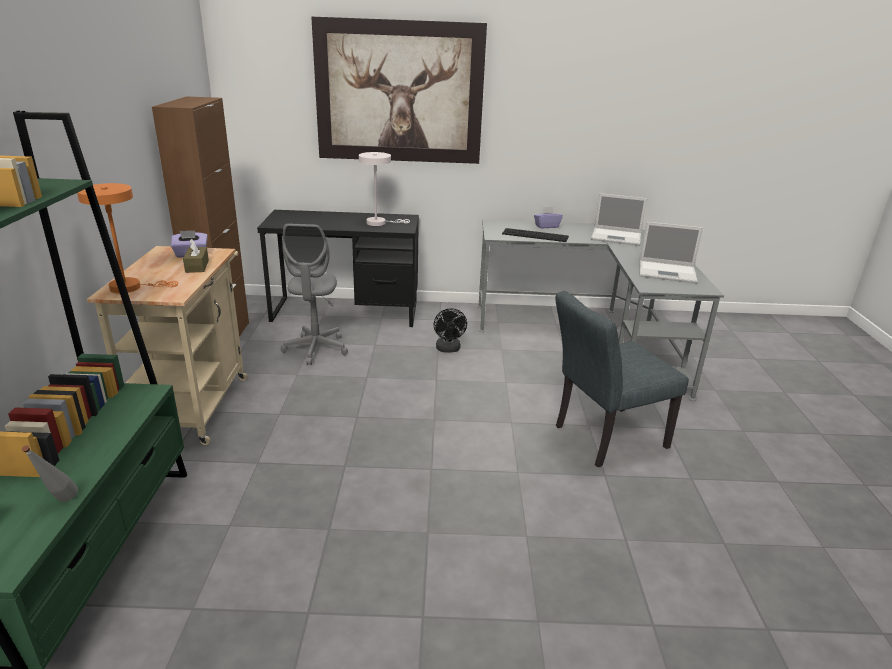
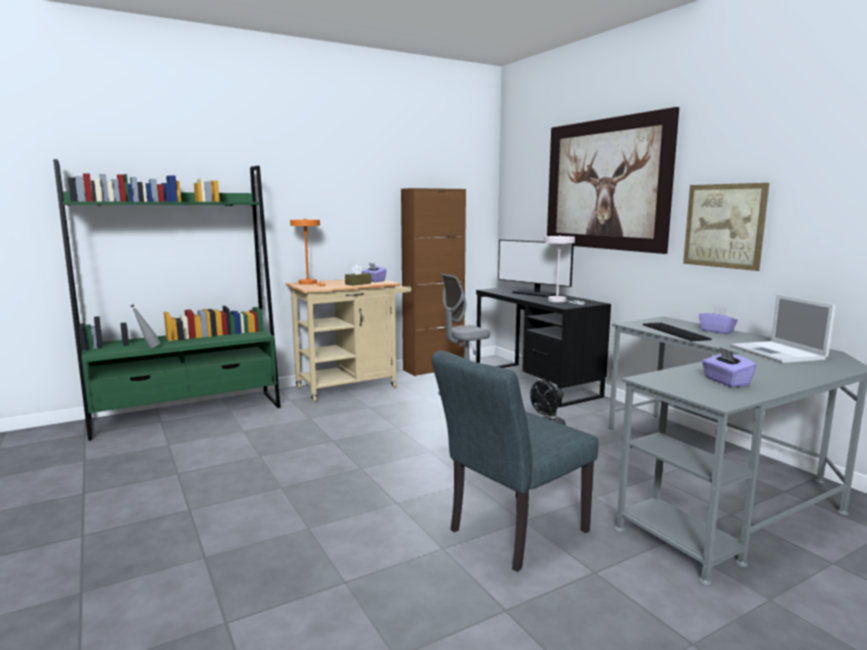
camera: 60 degrees right, 15 degrees down
grey chair [555,291,689,467] -> grey chair turned 75 degrees counterclockwise [432,350,598,572]
laptop [639,222,703,283] -> purple tissue box [702,347,757,387]
none -> monitor [498,240,574,297]
none -> picture [683,183,769,271]

